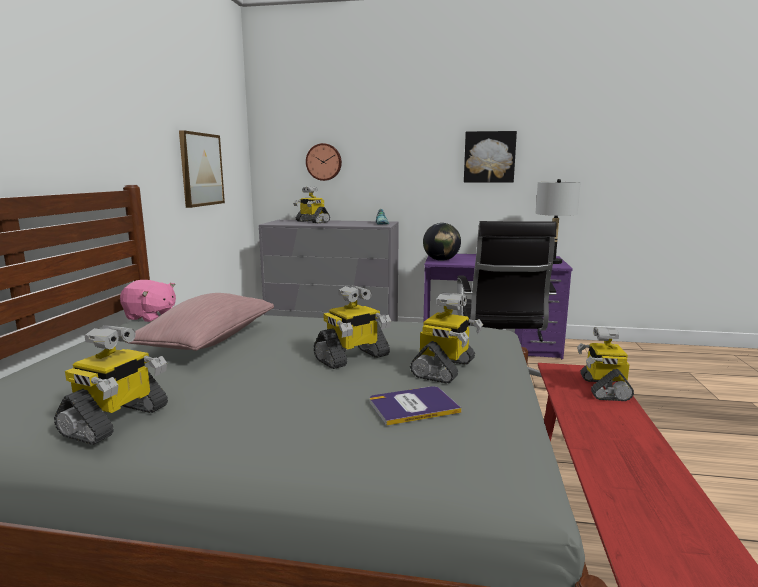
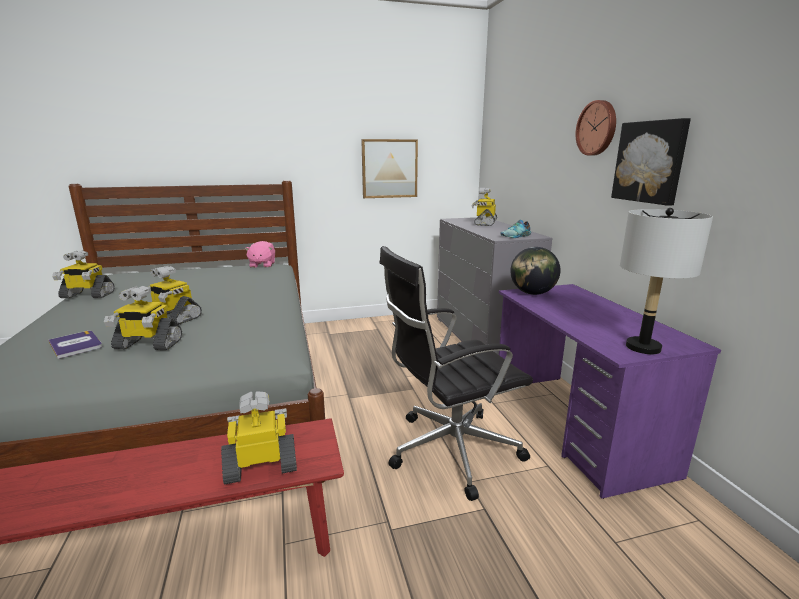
camera: 65 degrees right, 5 degrees up
pink pillow [126,293,274,351] -> none
wall clock [306,143,342,181] -> wall clock moved to [576,100,616,155]

